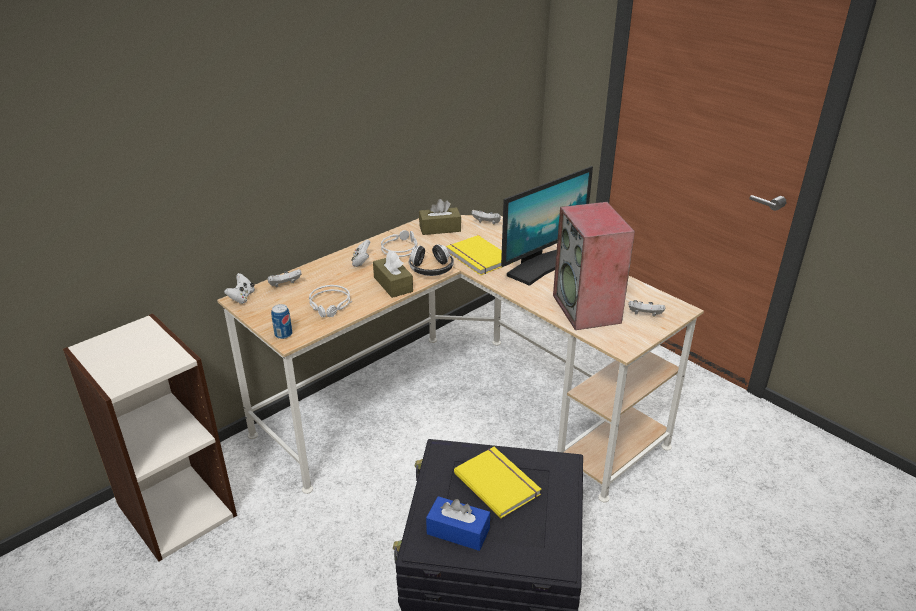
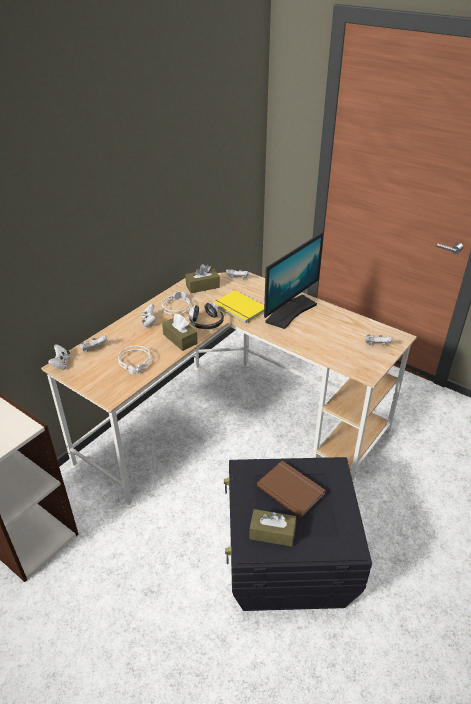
camera: 10 degrees left, 5 degrees up
can [271,304,292,339] -> none
blue tissue box [426,496,490,551] -> brown tissue box [249,509,296,547]
yellow book [454,447,541,519] -> brown book [257,461,326,518]
speaker [553,202,635,330] -> none

